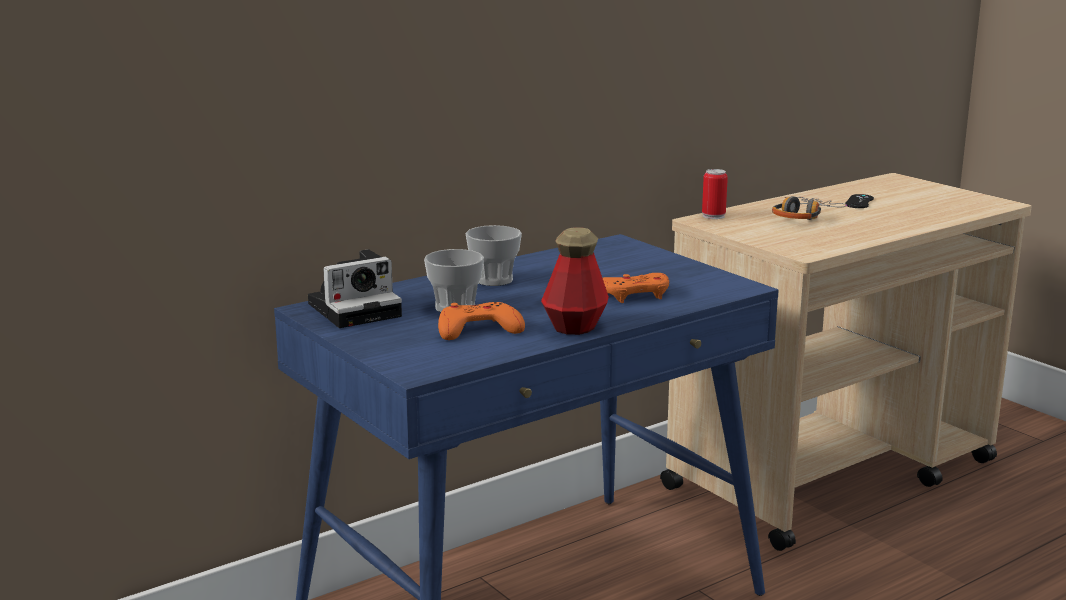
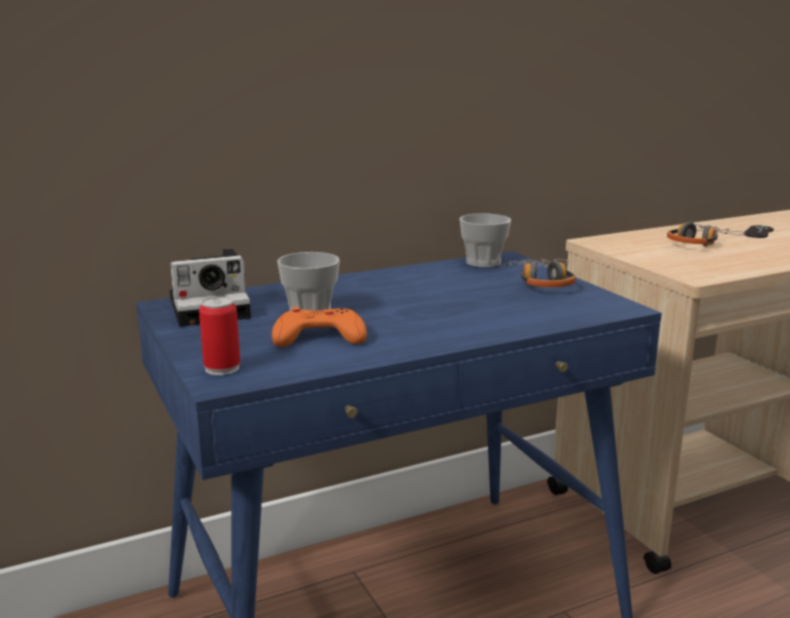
camera: 10 degrees right, 0 degrees up
cup [466,225,522,286] -> cup moved to [460,213,511,268]
bottle [541,227,609,335] -> none
orange game controller [603,273,669,303] -> none
can [702,169,728,219] -> can moved to [199,297,240,375]
none -> headphones [500,259,576,287]

